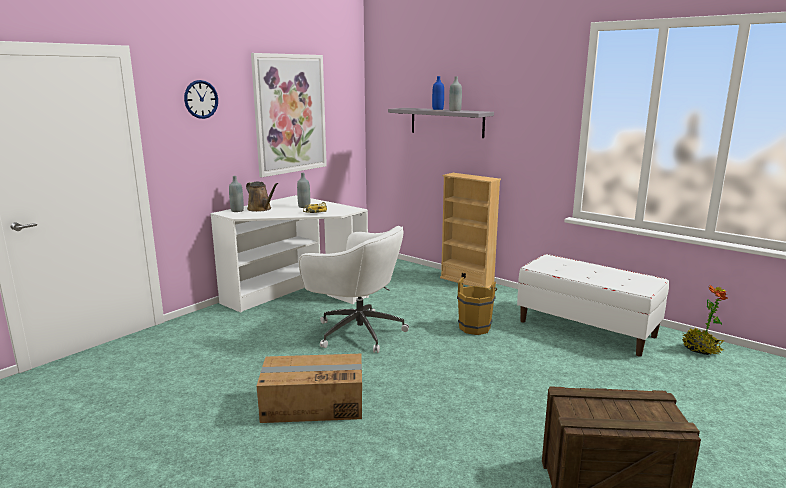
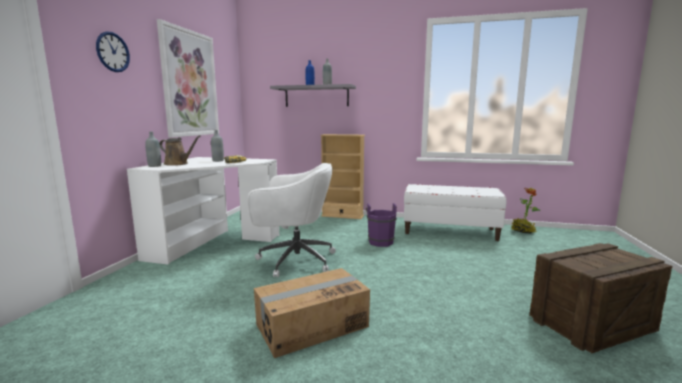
camera: 25 degrees left, 5 degrees down
brown bucket [457,277,497,335] -> purple bucket [366,203,397,247]

